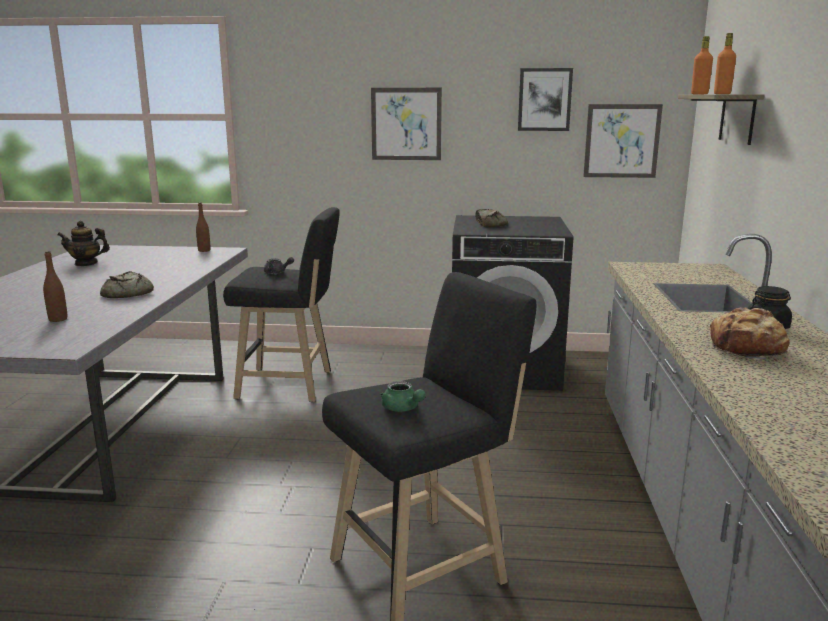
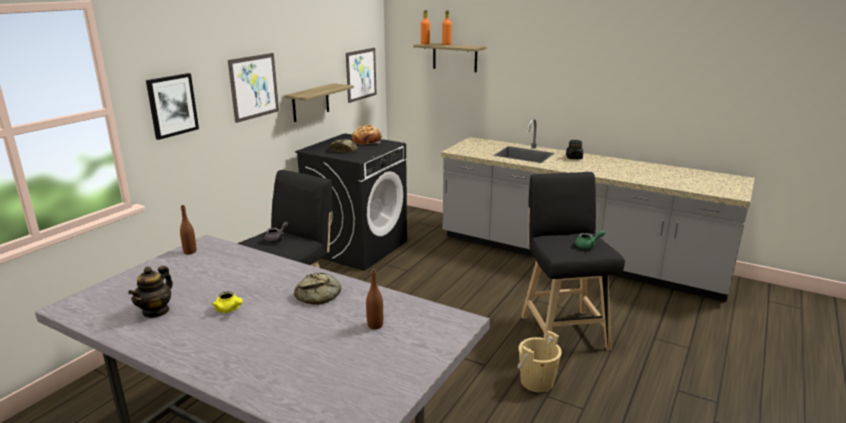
camera: 65 degrees left, 5 degrees up
picture [518,68,573,131] -> picture moved to [146,73,199,140]
bread [710,307,790,360] -> bread moved to [352,125,382,145]
none -> yellow teapot [212,291,243,313]
none -> shelf [284,83,354,122]
none -> beige bucket [518,331,562,393]

